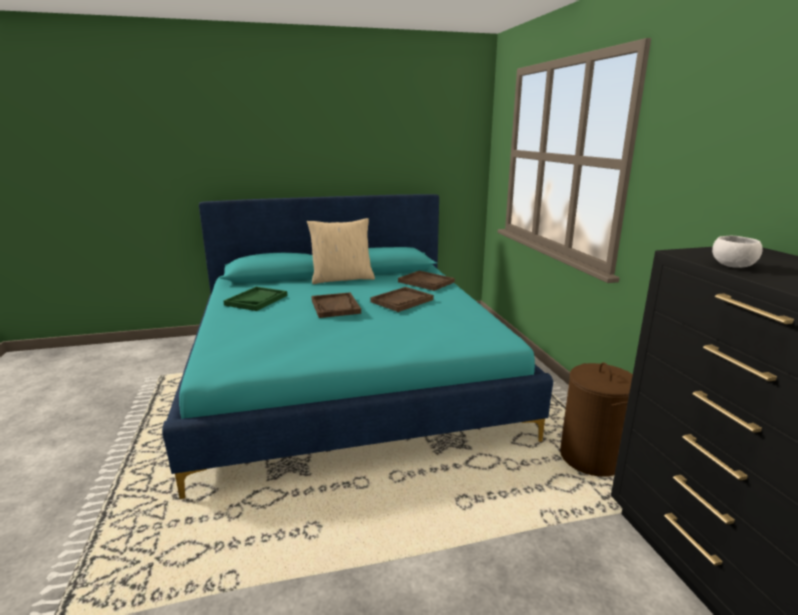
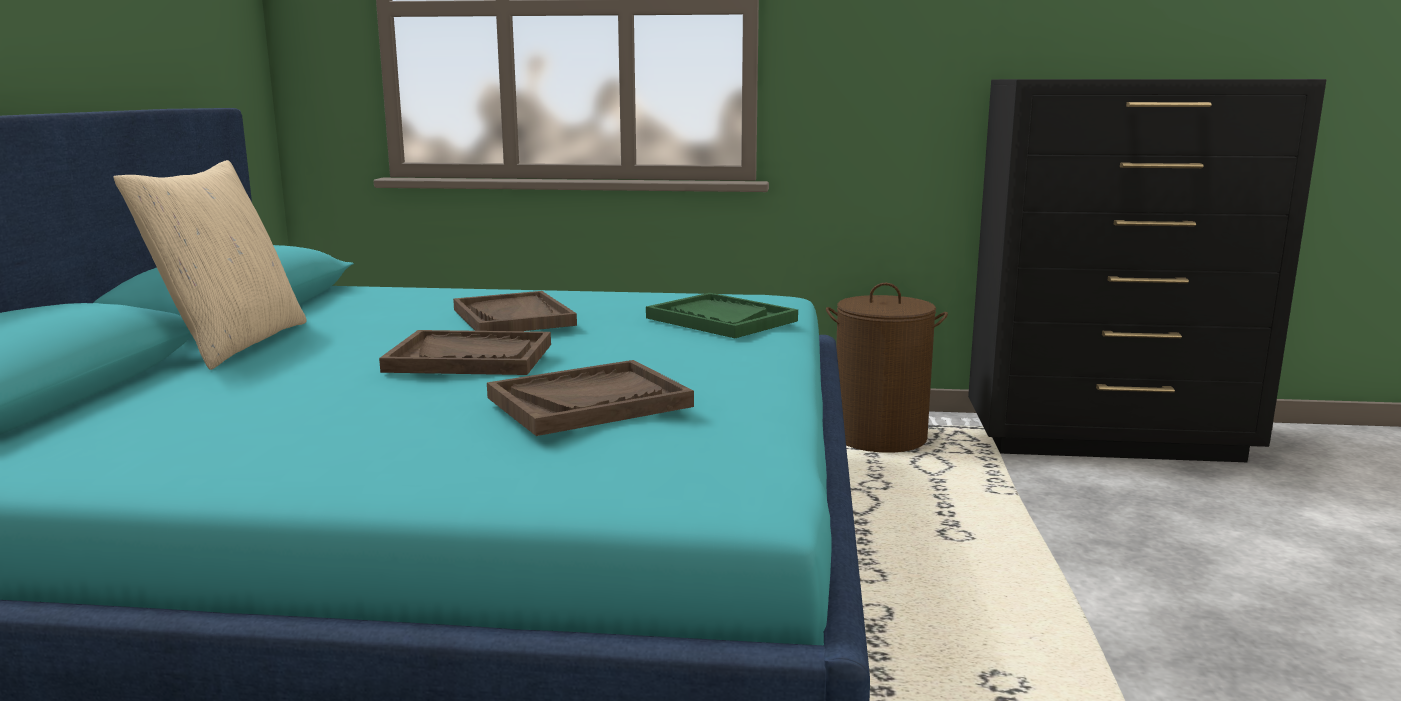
camera: 70 degrees left, 5 degrees down
green tray [223,287,287,311] -> green tray moved to [646,293,798,338]
brown tray [398,271,455,291] -> brown tray moved to [487,360,694,436]
white bowl [712,236,763,268] -> none

